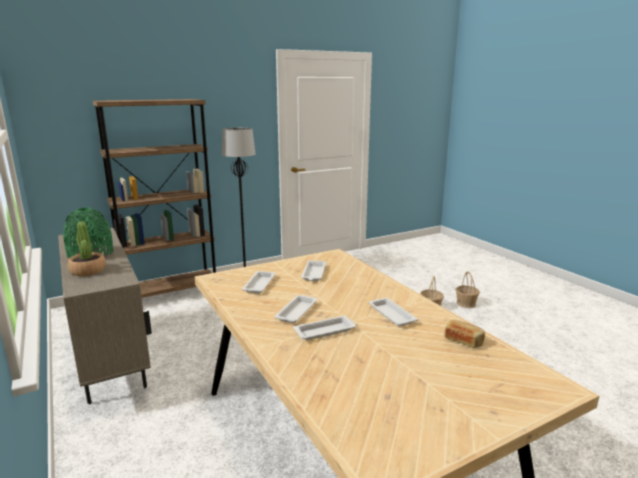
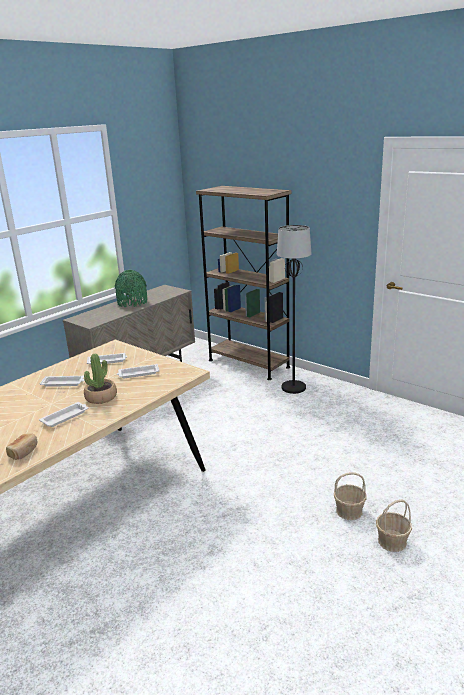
camera: 70 degrees right, 5 degrees up
potted plant [68,221,106,276] -> potted plant moved to [84,354,117,404]
white tray [293,316,356,340] -> none

